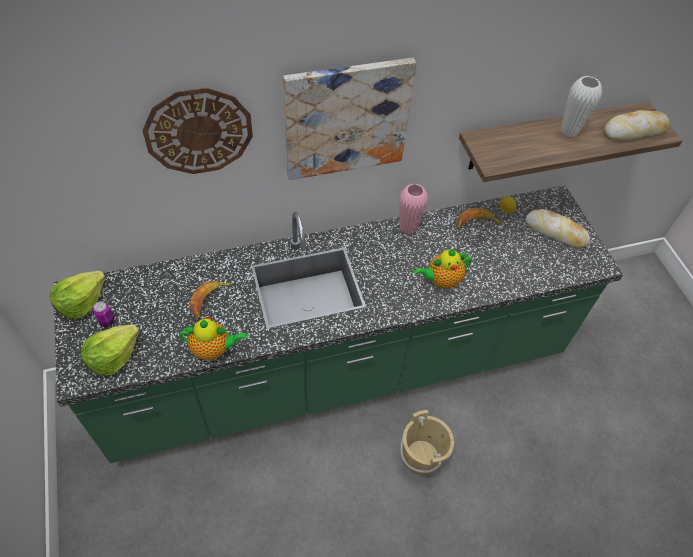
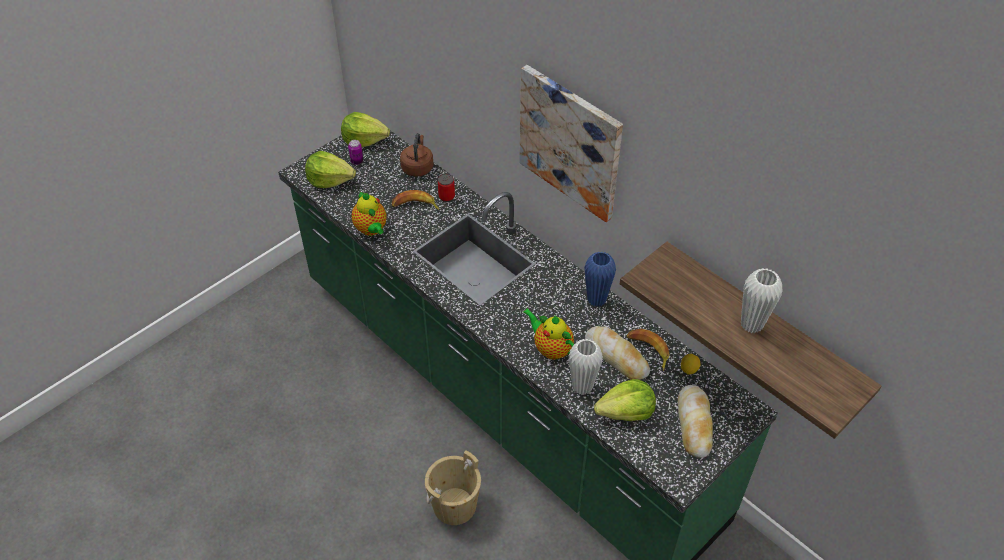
camera: 65 degrees right, 5 degrees down
wall clock [142,87,253,174] -> none
pink vase [399,183,428,234] -> blue vase [584,251,616,307]
bread [604,110,669,141] -> bread moved to [585,326,650,380]
none -> brown kettle [400,133,434,177]
none -> can [438,174,455,202]
none -> white vase [569,339,603,395]
none -> lettuce [594,379,656,421]

